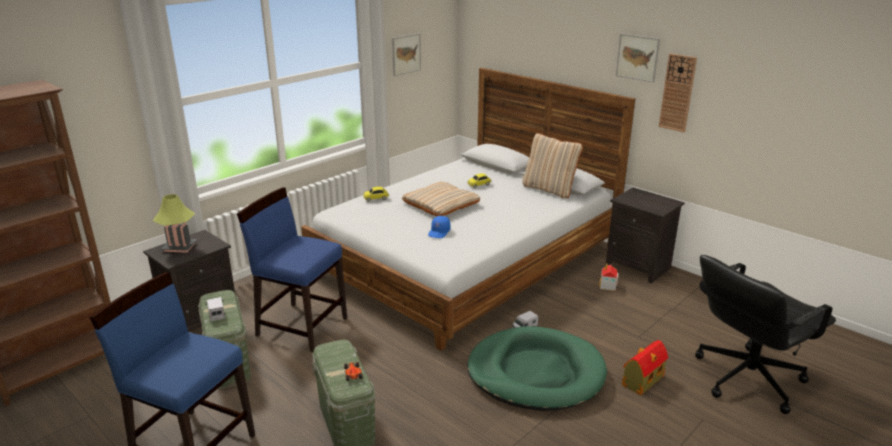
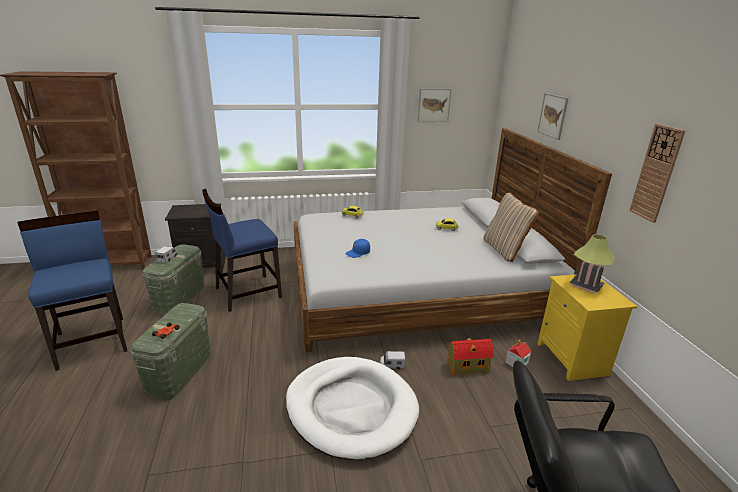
camera: 35 degrees right, 0 degrees up
table lamp [153,194,197,253] -> table lamp moved to [570,234,615,294]
blue chair [237,187,347,352] -> blue chair turned 90 degrees counterclockwise [203,189,282,312]
beige pillow [402,182,480,217] -> none
green dog bed [468,326,607,411] -> white dog bed [286,357,419,460]
black nightstand [605,188,685,284] -> yellow nightstand [538,274,637,381]
picture [616,33,660,83] -> picture moved to [537,93,568,140]
toy house [622,340,668,395] -> toy house moved to [447,338,493,375]

